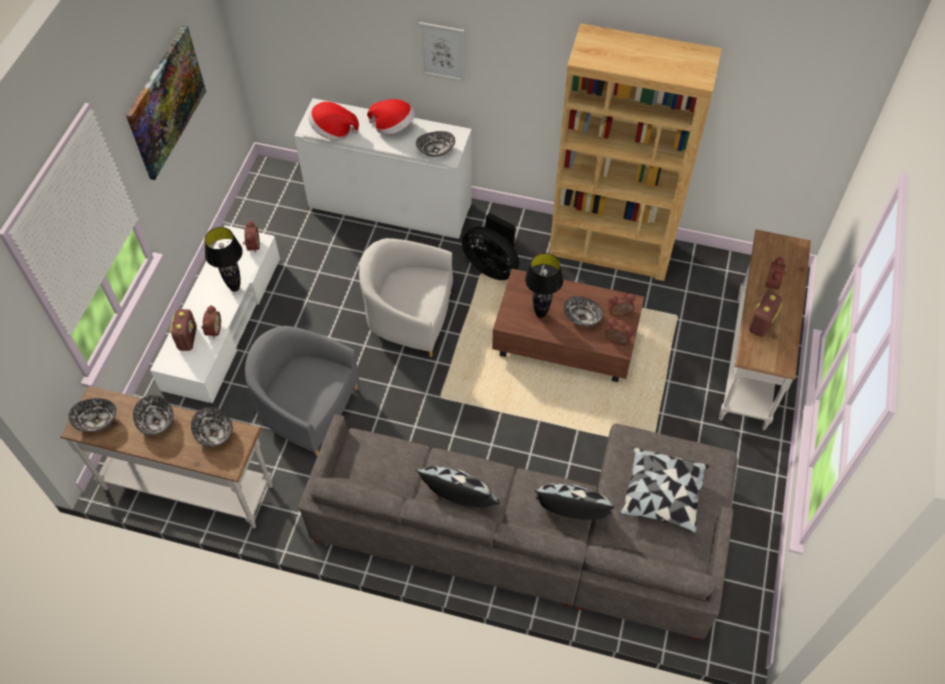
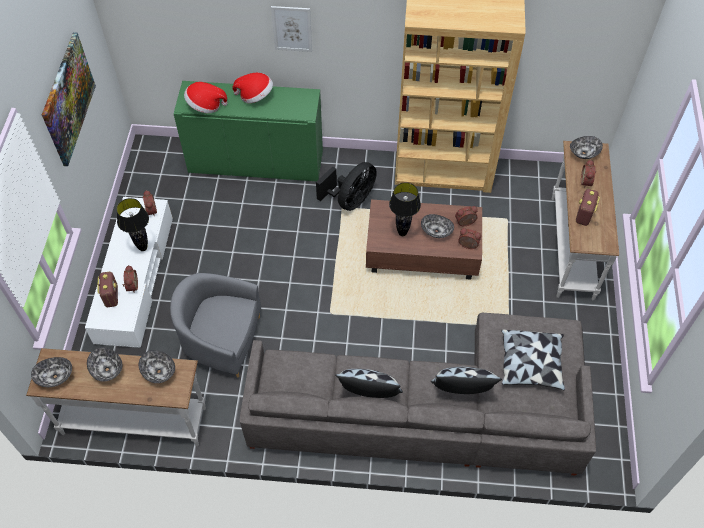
camera: 10 degrees left, 0 degrees up
white cabinet [294,98,472,239] -> green cabinet [174,81,323,181]
white armchair [359,238,453,357] -> none
bowl [416,131,455,157] -> bowl moved to [570,136,603,159]
black fan [462,213,519,280] -> black fan turned 75 degrees counterclockwise [316,162,377,211]

